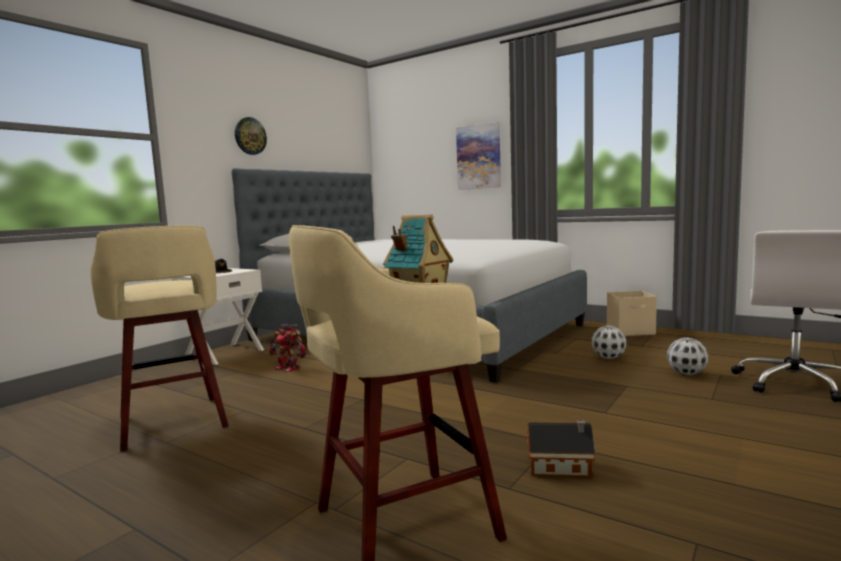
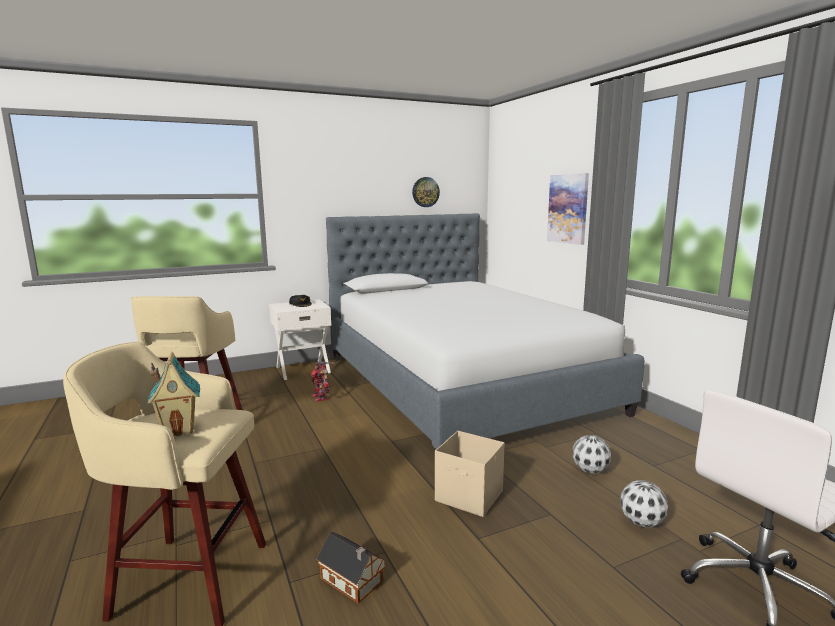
camera: 30 degrees right, 5 degrees up
wall clock [235,117,267,155] -> wall clock moved to [412,177,440,207]
beige storage box [607,291,657,336] -> beige storage box moved to [435,431,505,517]

